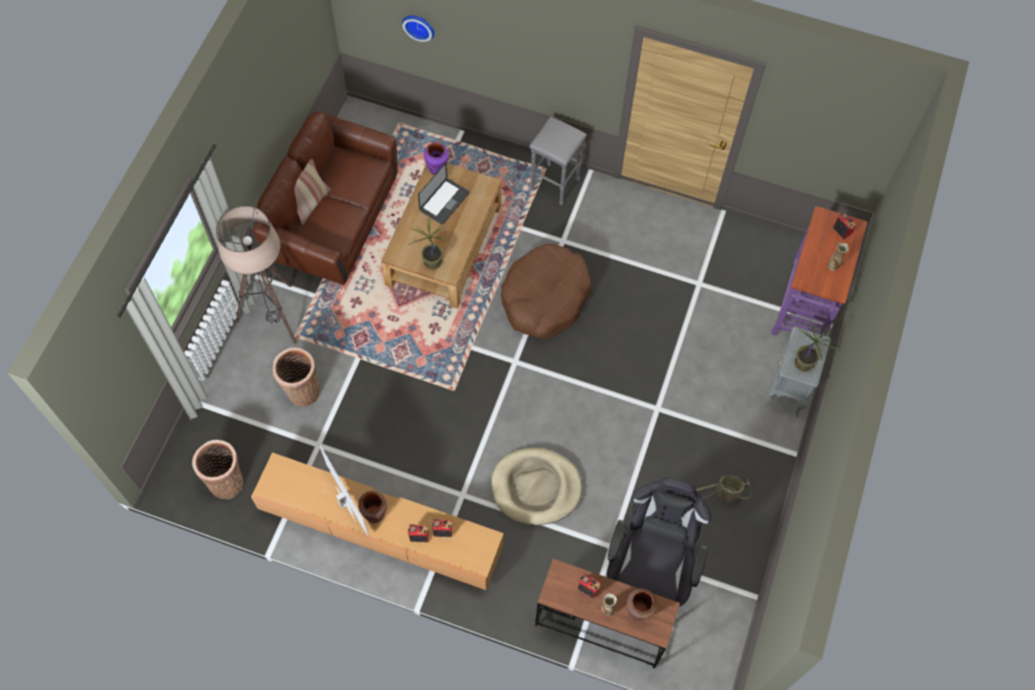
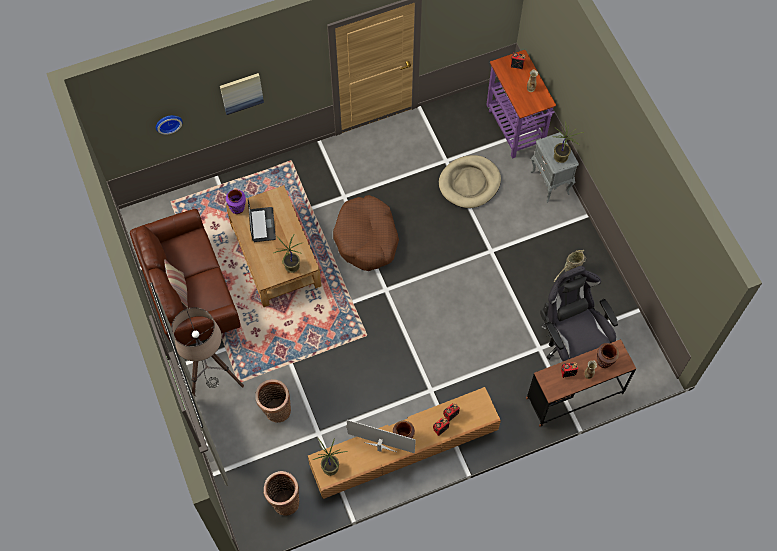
camera: 40 degrees left, 0 degrees up
beige dog bed [491,448,582,525] -> beige dog bed moved to [439,155,501,208]
grey stool [529,116,587,205] -> none
none -> picture [220,73,264,115]
none -> potted plant [313,439,348,476]

